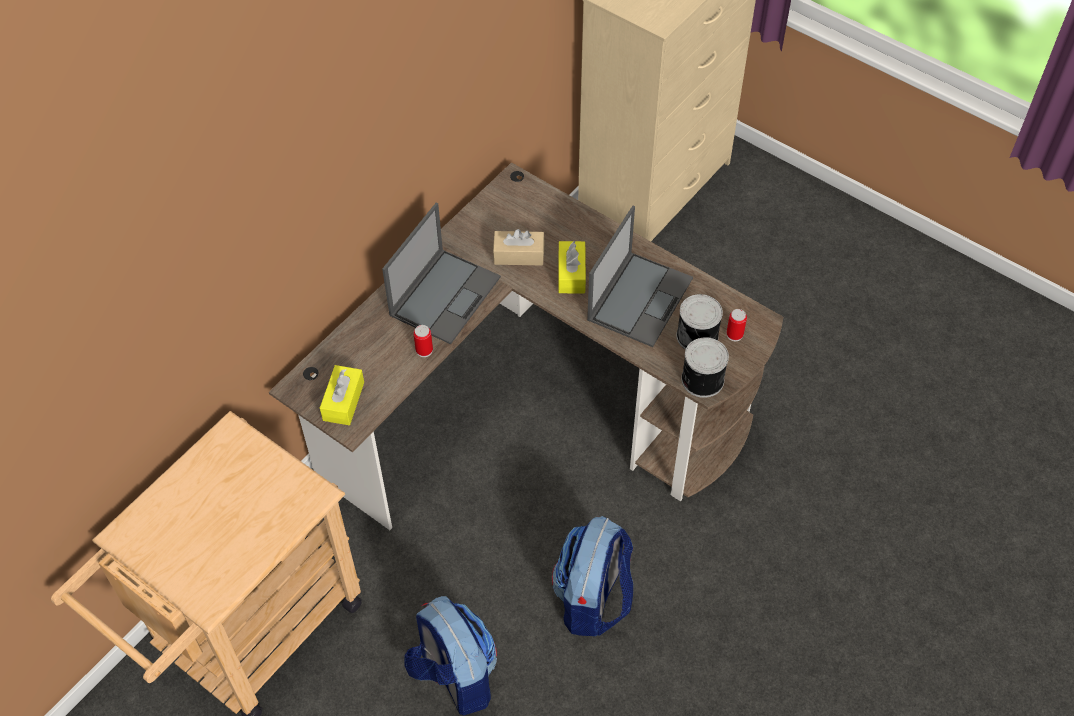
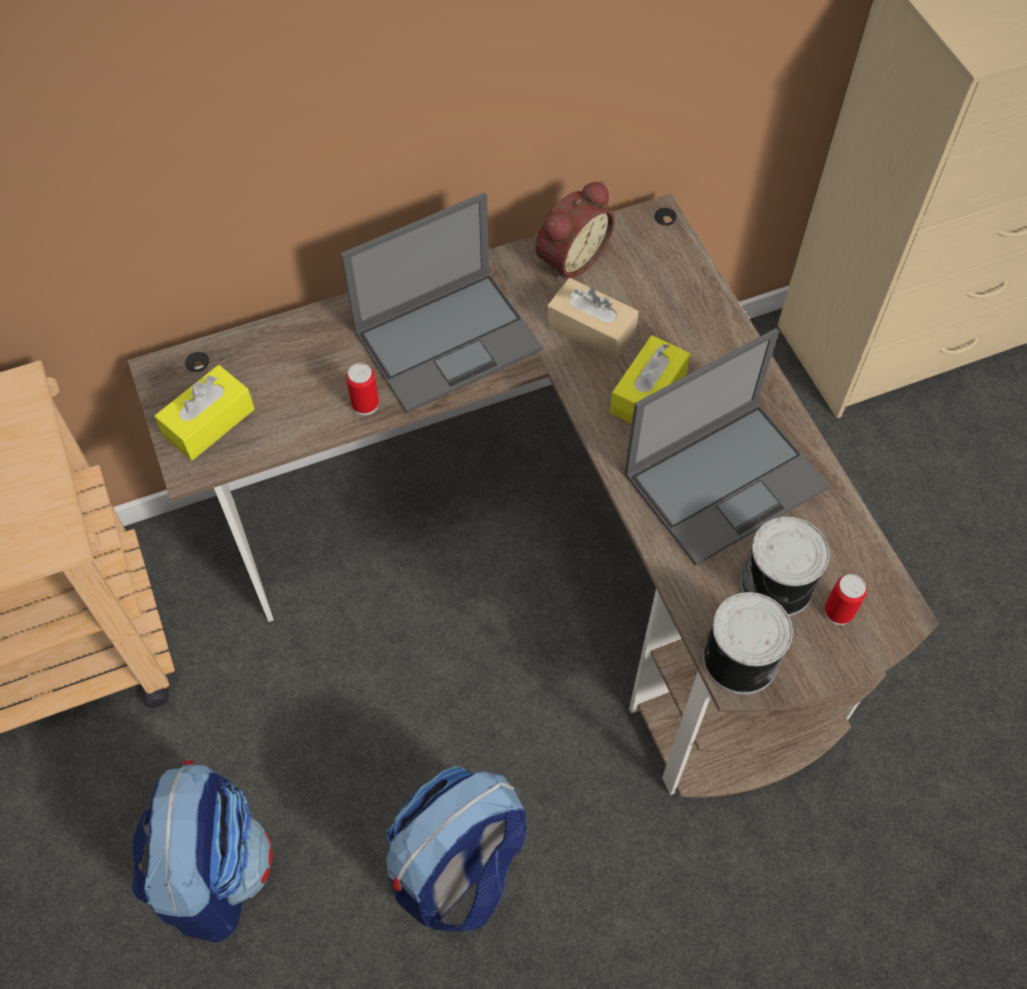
camera: 30 degrees right, 5 degrees up
none -> alarm clock [536,181,614,281]

